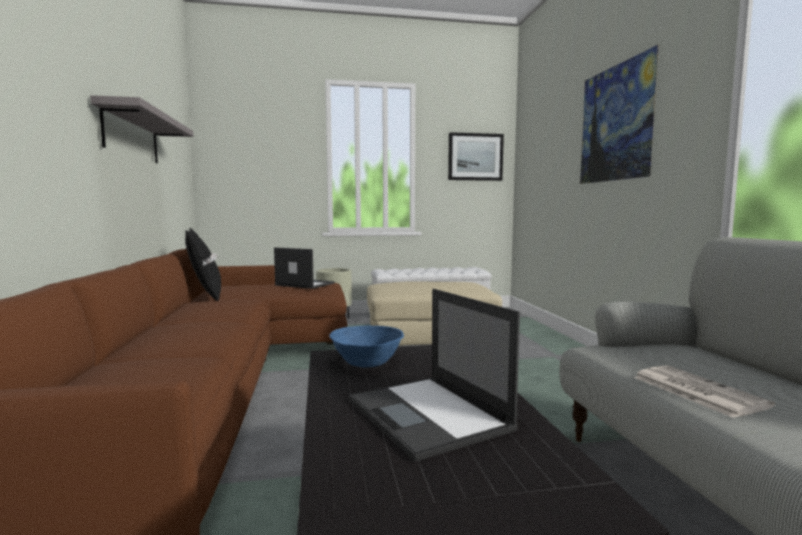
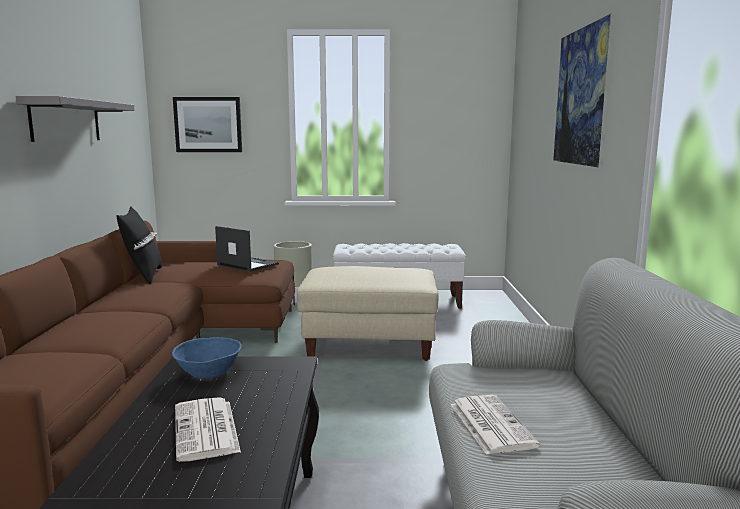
camera: 10 degrees right, 5 degrees up
laptop [349,289,520,462] -> newspaper [175,397,241,462]
picture [448,132,504,181] -> picture moved to [173,97,242,152]

